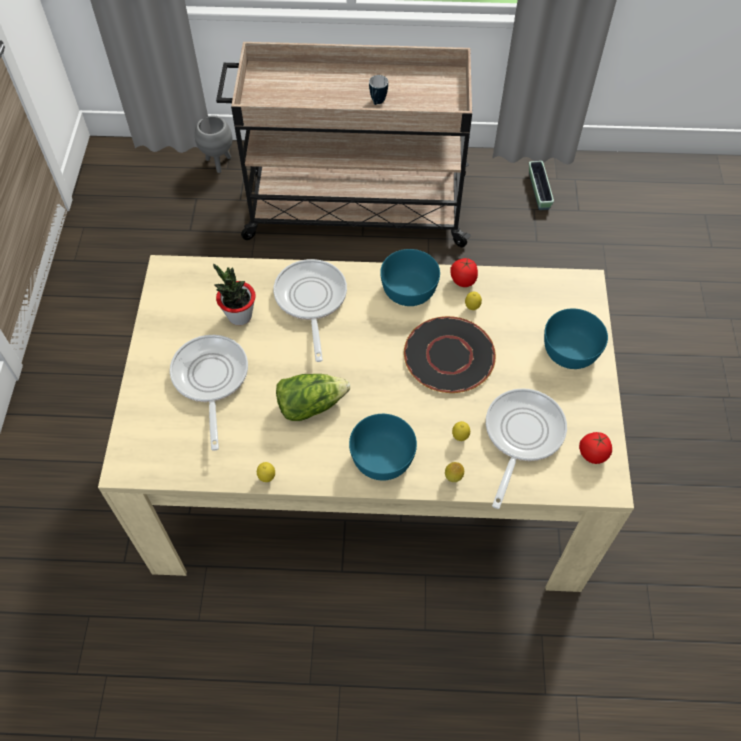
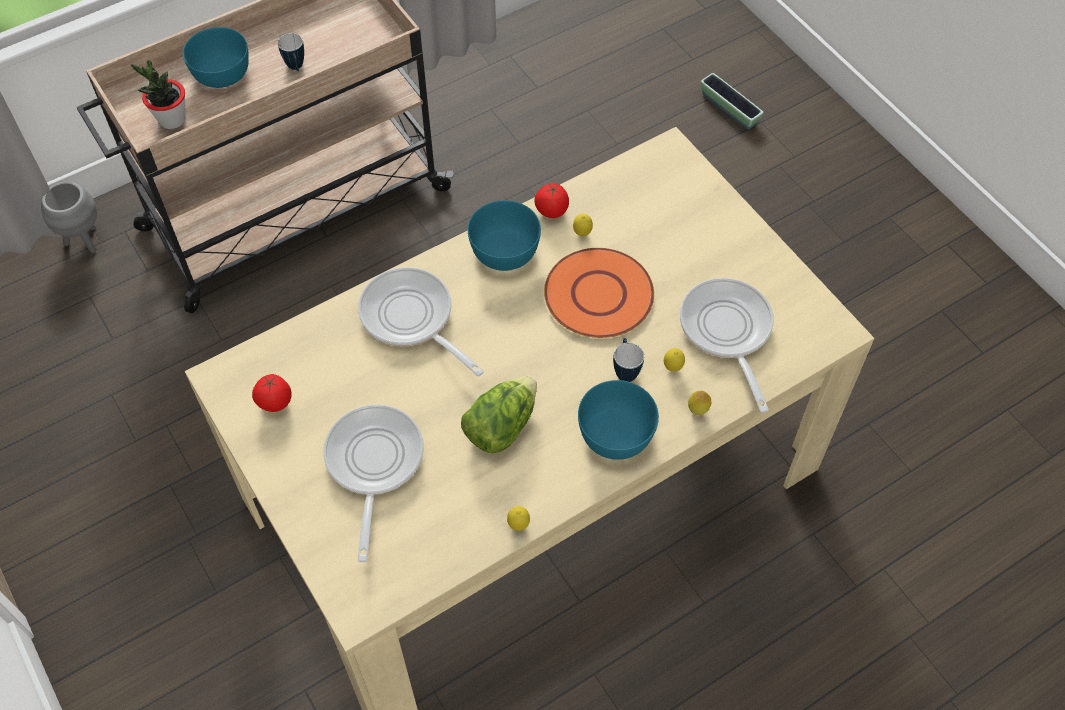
camera: 35 degrees left, 0 degrees up
frying pan [170,335,248,451] -> frying pan turned 45 degrees clockwise [323,404,424,562]
potted plant [213,264,256,325] -> potted plant moved to [131,60,185,129]
black plate [404,316,496,393] -> orange plate [544,248,654,338]
planter [529,161,554,210] -> planter moved to [701,73,763,130]
turquoise bowl [544,308,608,369] -> turquoise bowl moved to [183,27,249,88]
tomato [579,432,612,464] -> tomato moved to [252,374,292,412]
none -> mug [613,338,644,382]

